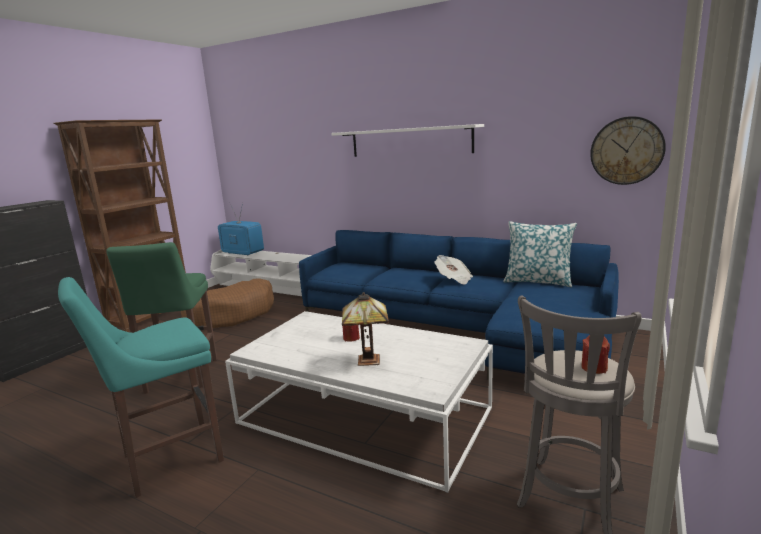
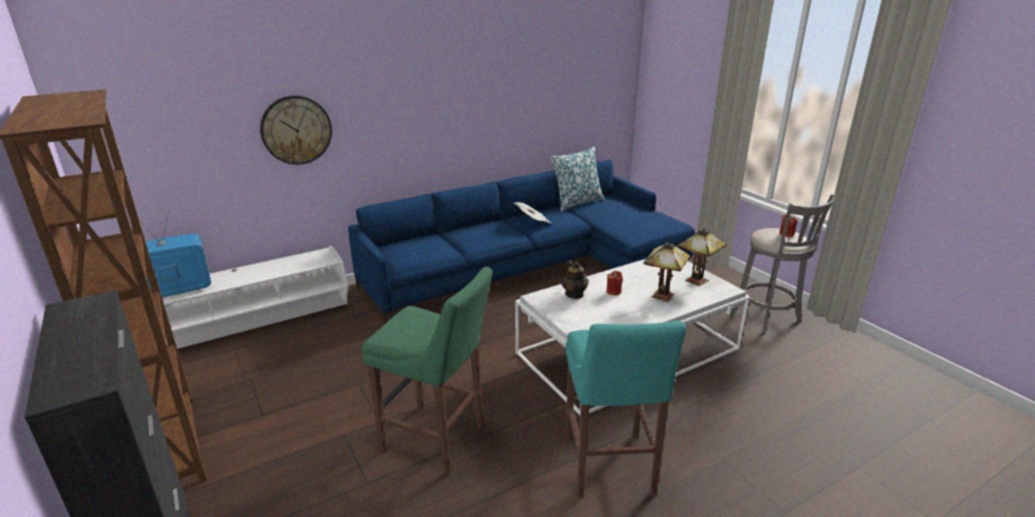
camera: 60 degrees left, 10 degrees up
brown dog bed [181,279,274,328] -> none
white shelf [331,124,484,157] -> none
wall clock [590,116,666,185] -> wall clock moved to [260,95,332,165]
none -> teapot [562,261,589,299]
none -> table lamp [677,228,726,286]

